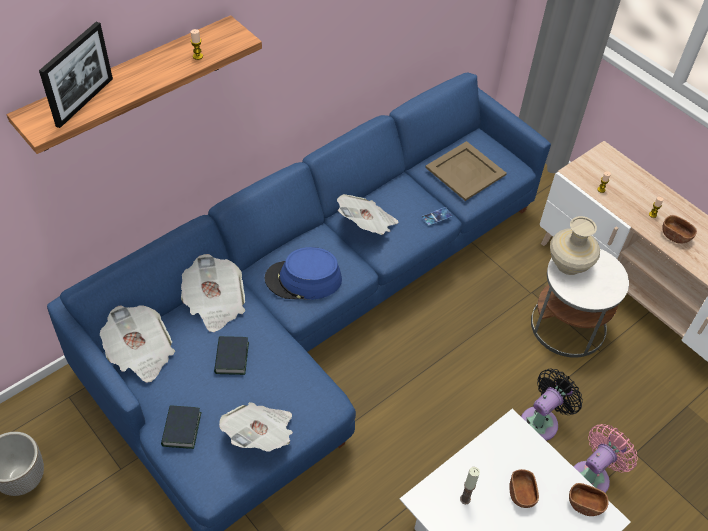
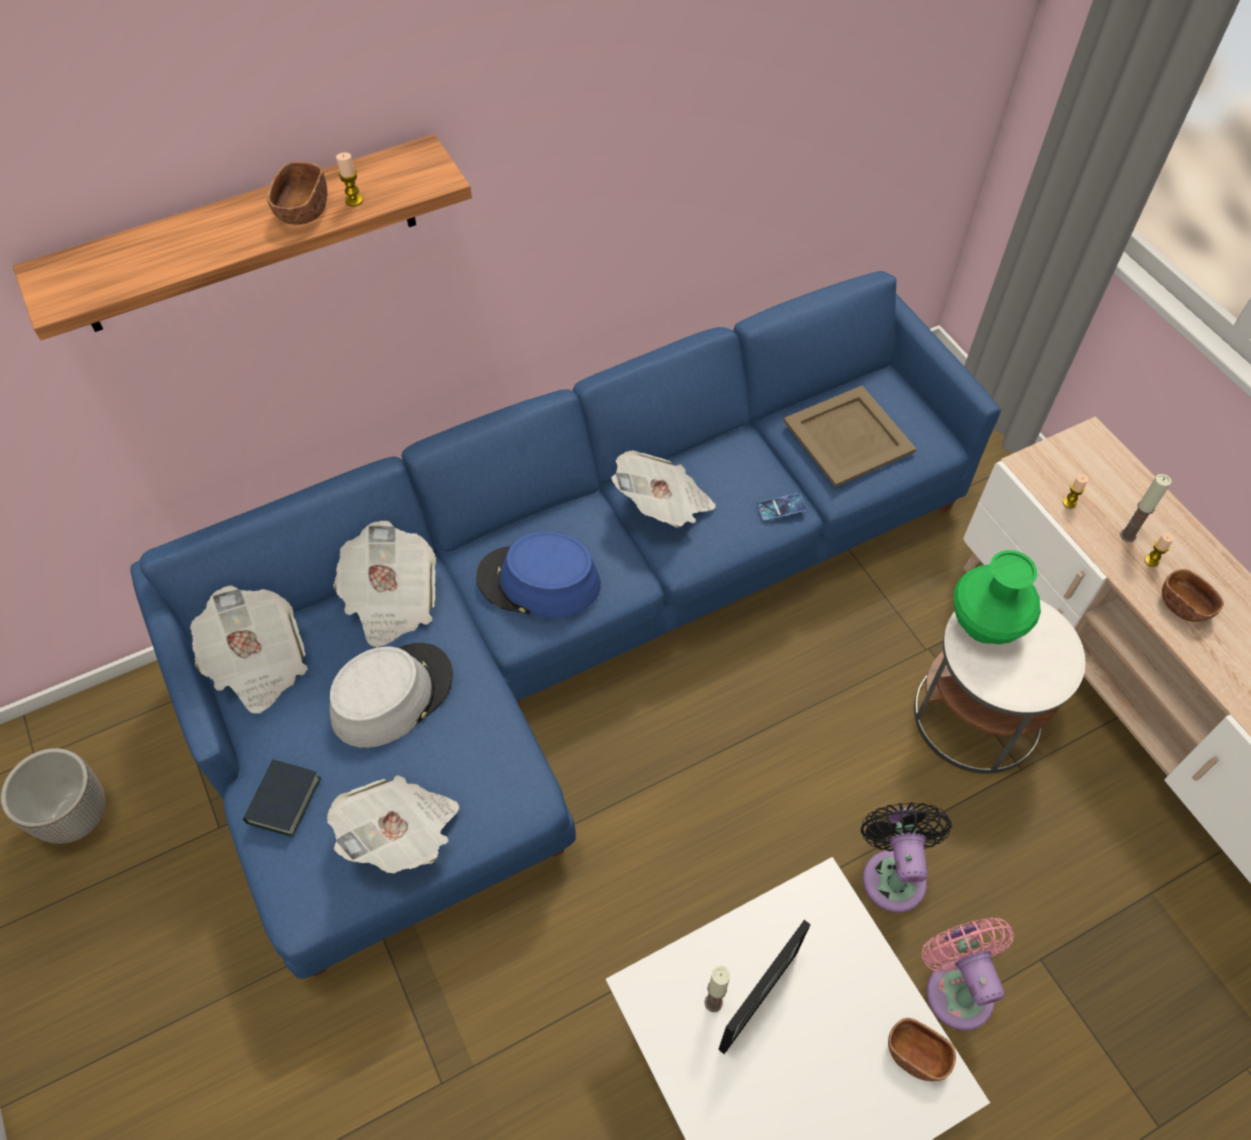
camera: 15 degrees right, 5 degrees up
picture frame [39,22,113,128] -> picture frame moved to [718,920,811,1054]
book [214,336,249,375] -> grey hat [330,643,453,748]
brown bowl [509,469,539,508] -> brown bowl moved to [267,162,327,225]
black fan [521,369,583,441] -> black fan turned 60 degrees counterclockwise [861,802,952,913]
beige vase [550,216,600,275] -> green vase [954,550,1041,644]
pink fan [574,424,638,493] -> pink fan turned 75 degrees counterclockwise [922,918,1014,1030]
none -> candle [1120,474,1171,542]

